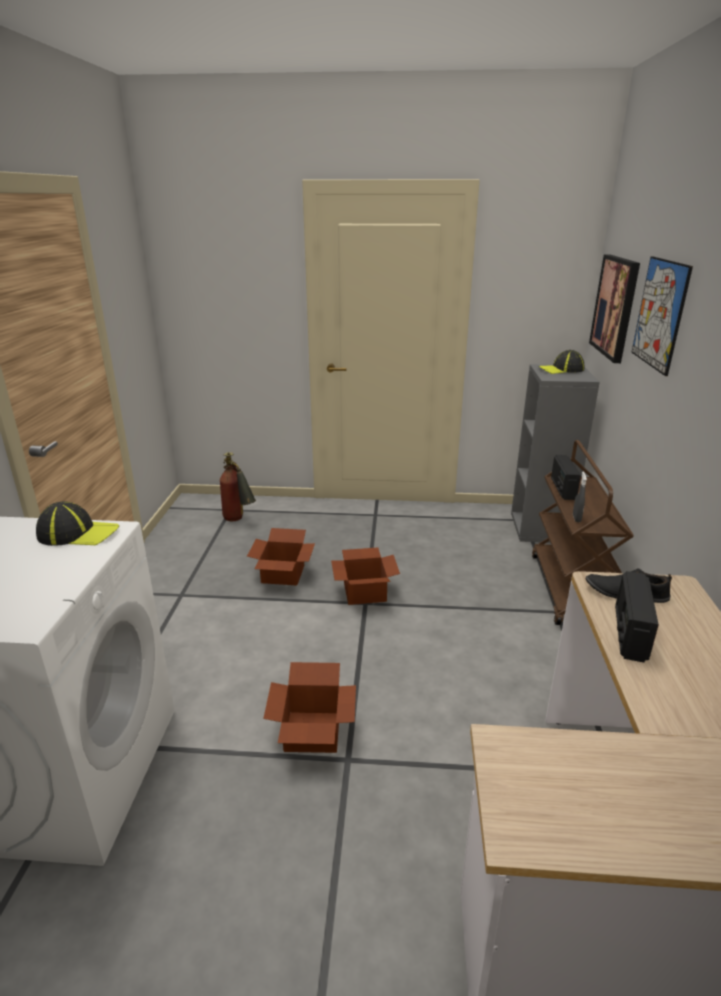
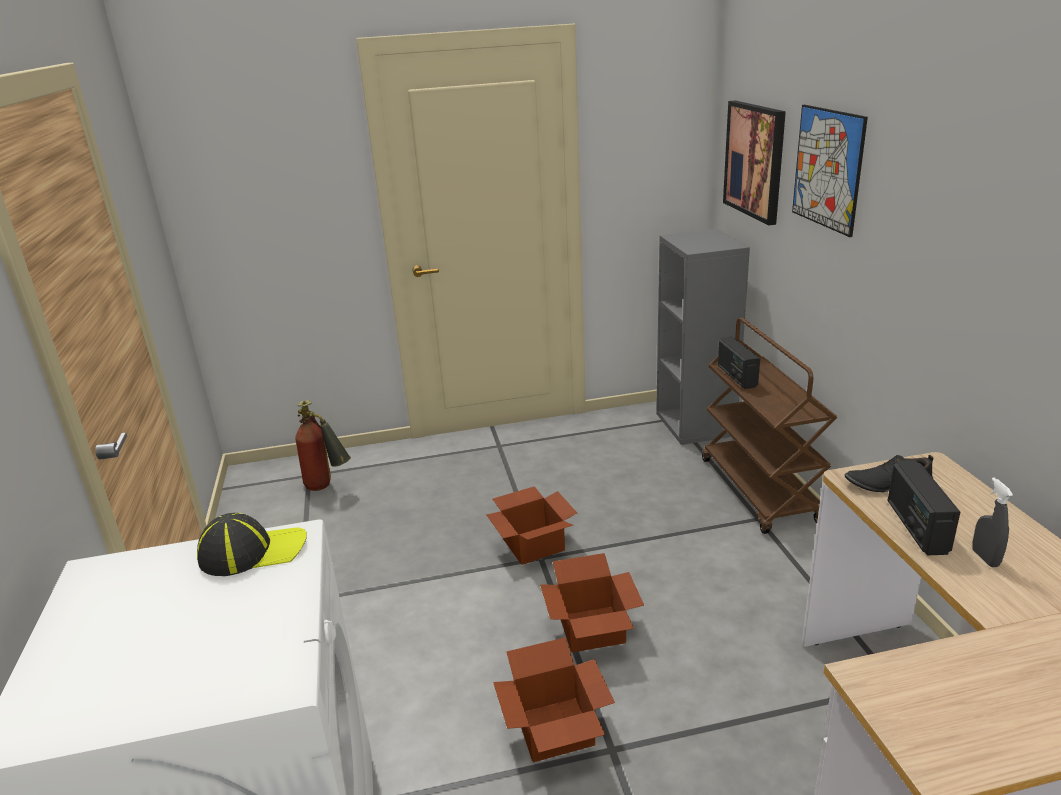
camera: 15 degrees left, 0 degrees up
cardboard box [247,528,315,585] -> cardboard box moved to [540,553,644,653]
cap [539,350,585,374] -> none
grey spray bottle [573,472,587,522] -> grey spray bottle moved to [972,477,1013,567]

